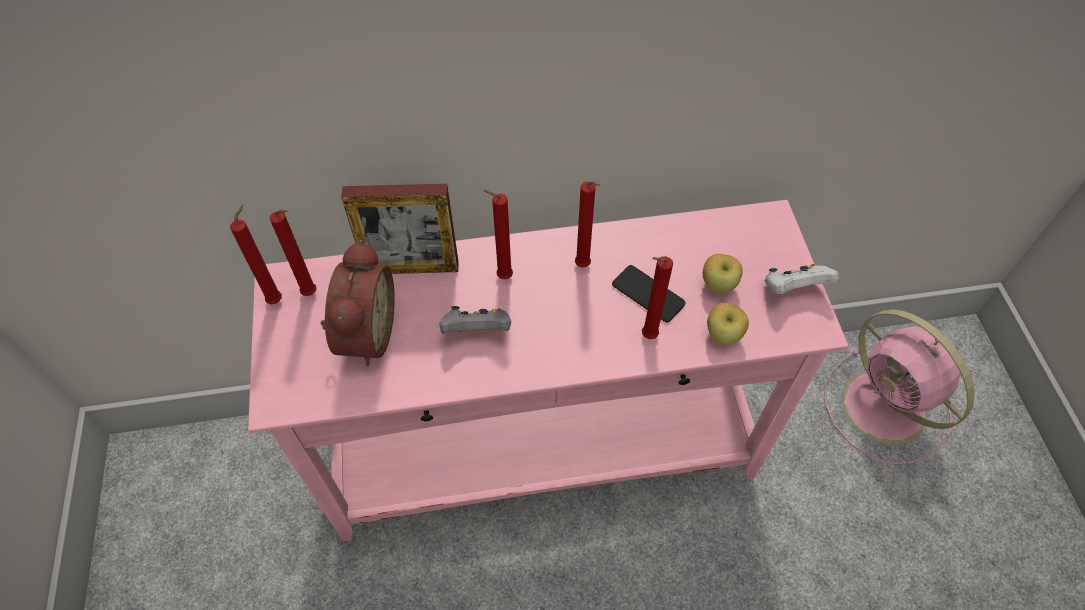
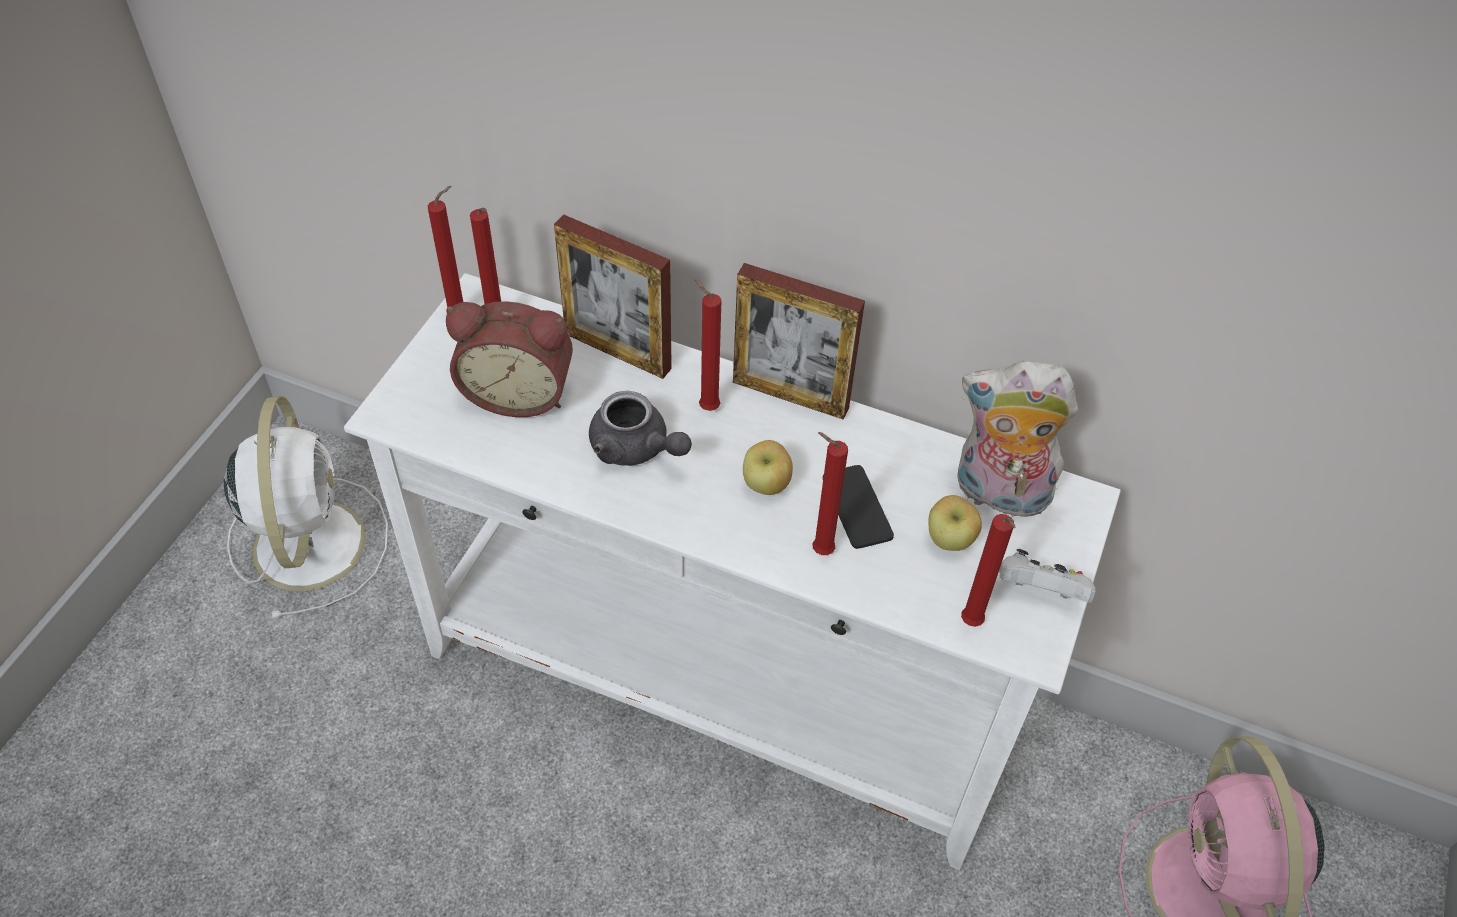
camera: 30 degrees right, 5 degrees down
pink console table [248,200,848,542] -> white console table [344,273,1121,870]
alarm clock [321,240,395,367] -> alarm clock turned 60 degrees clockwise [446,301,573,417]
grey game controller [439,306,511,334] -> grey teapot [589,391,692,466]
red candle [575,181,600,268] -> red candle moved to [961,514,1015,627]
apple [707,302,749,344] -> apple moved to [743,440,793,495]
none -> white fan [224,396,388,619]
none -> picture frame [733,263,865,420]
none -> plush toy [957,361,1078,517]

